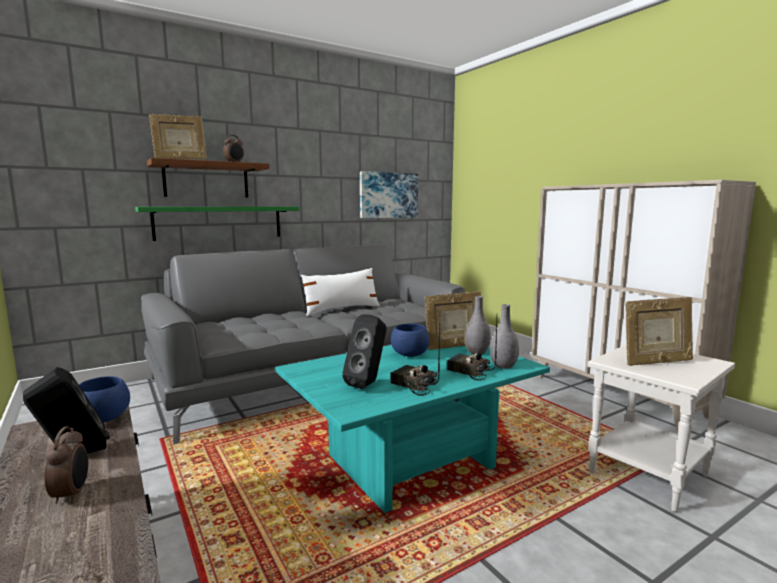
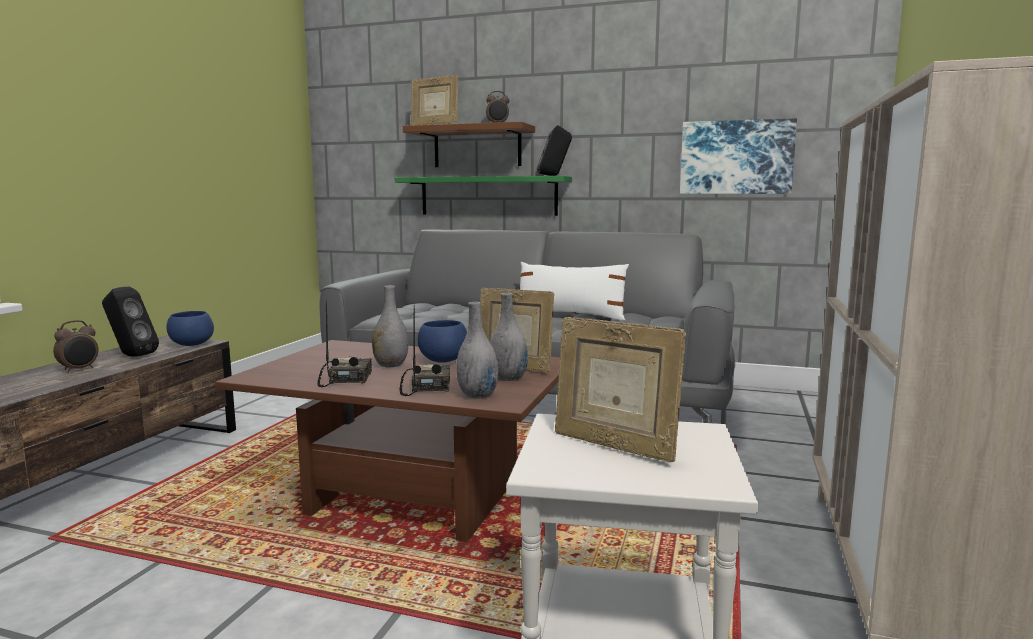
camera: 50 degrees right, 0 degrees up
turquoise coffee table [275,345,550,513] -> brown coffee table [215,340,560,542]
black speaker [342,314,387,389] -> black speaker moved to [537,125,572,176]
none -> grey vase [372,285,408,367]

